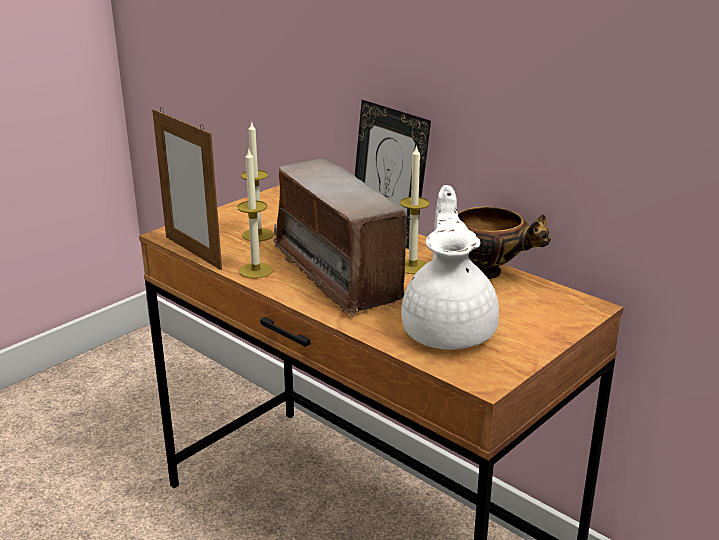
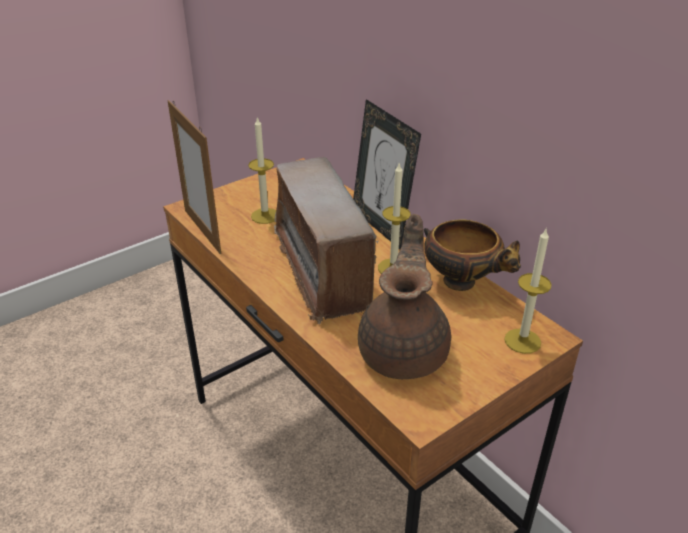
camera: 10 degrees right, 10 degrees up
candle [237,150,273,279] -> candle moved to [504,229,552,354]
white teapot [401,185,499,350] -> brown teapot [358,214,451,379]

